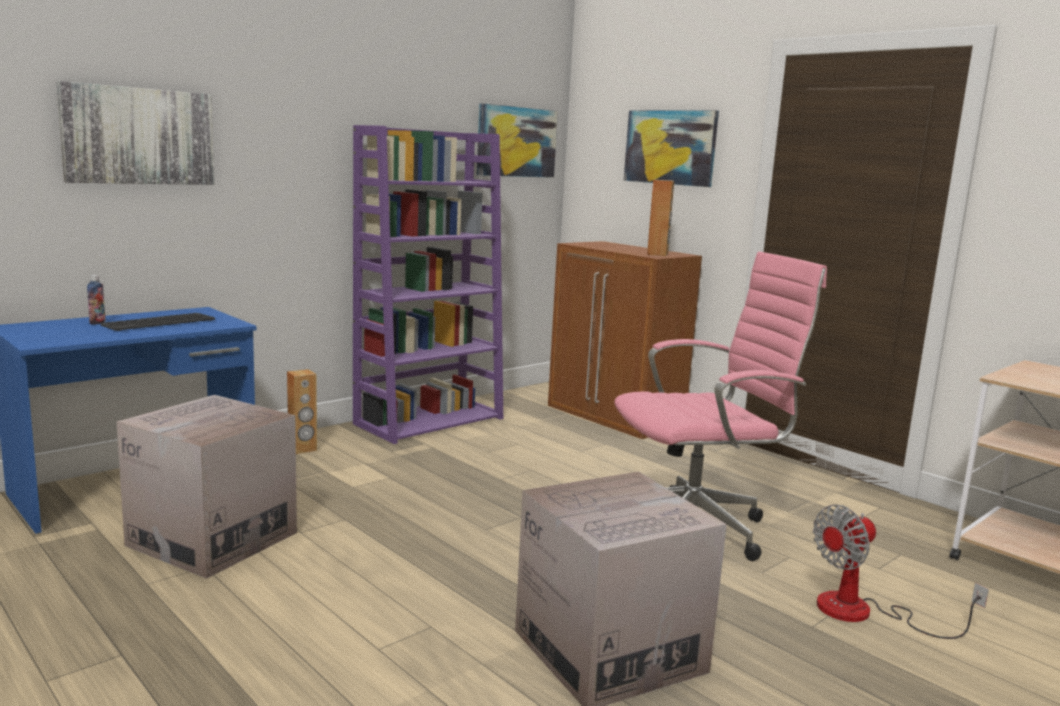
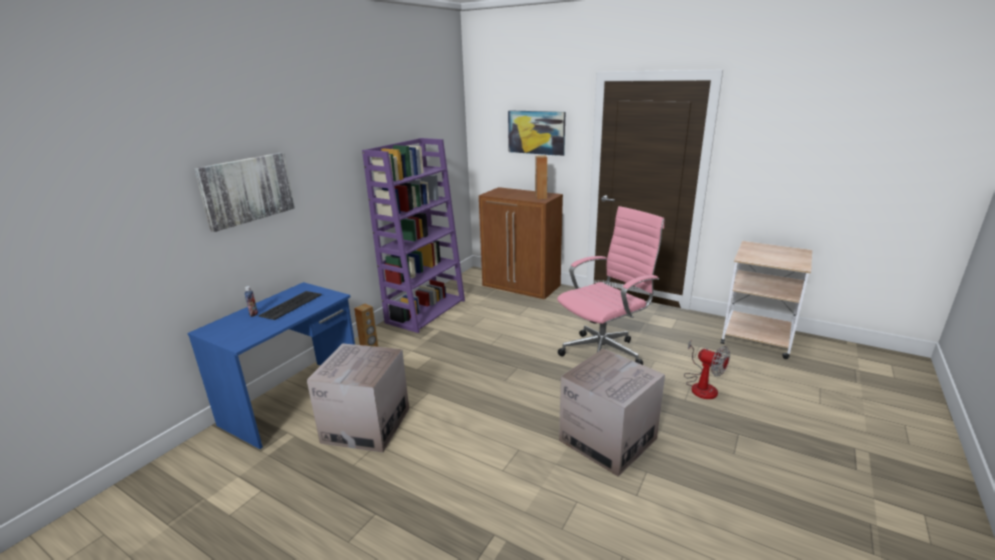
camera: 15 degrees left, 10 degrees up
picture [477,103,558,178] -> none
fan [813,505,989,639] -> fan turned 90 degrees counterclockwise [684,340,730,399]

